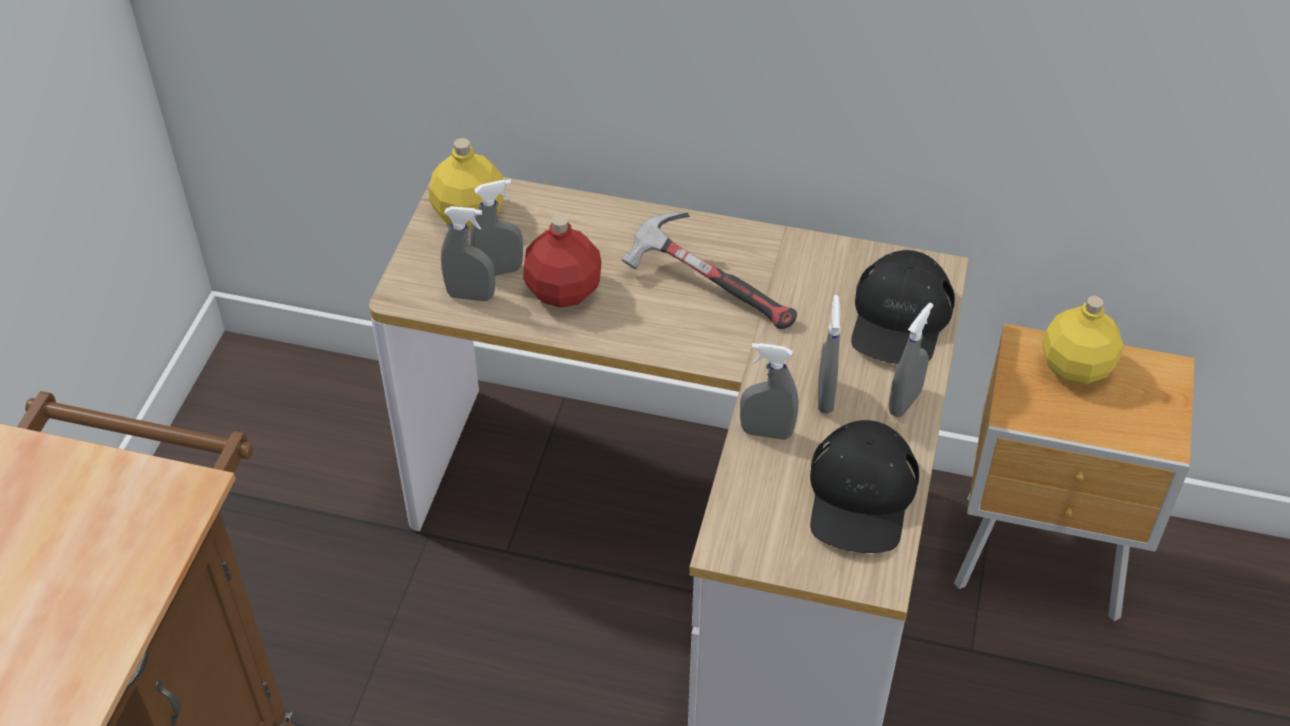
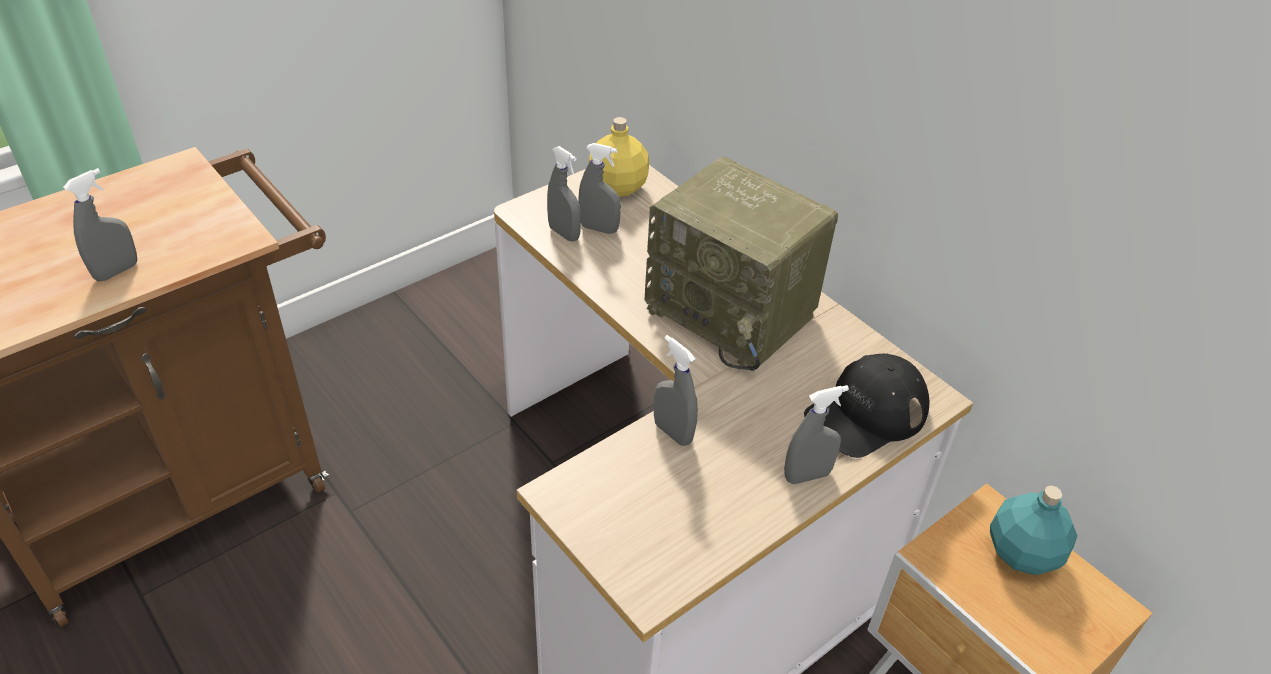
camera: 35 degrees right, 5 degrees down
red bottle [523,214,601,308] -> none
hammer [622,212,797,329] -> radio [644,157,838,372]
black cap [810,420,919,553] -> none
grey spray bottle [818,295,841,414] -> grey spray bottle moved to [63,168,137,282]
yellow bottle [1042,296,1123,385] -> turquoise bottle [990,486,1077,575]

